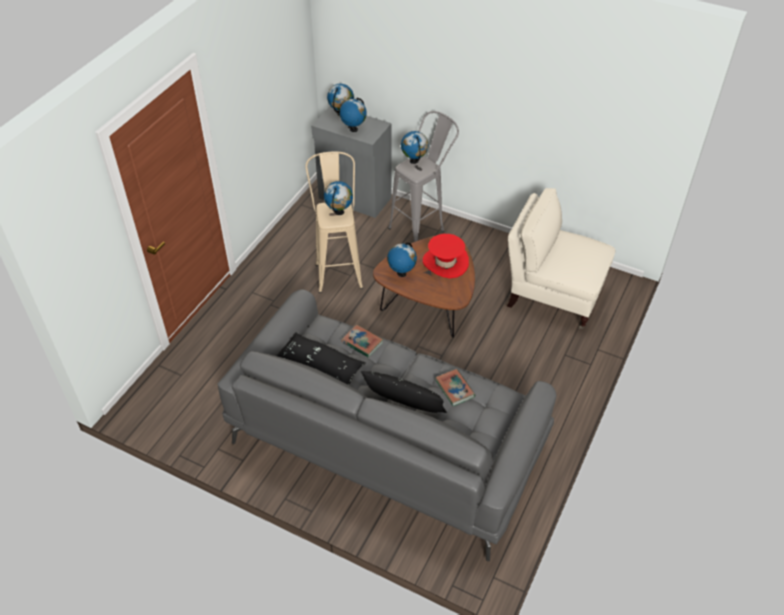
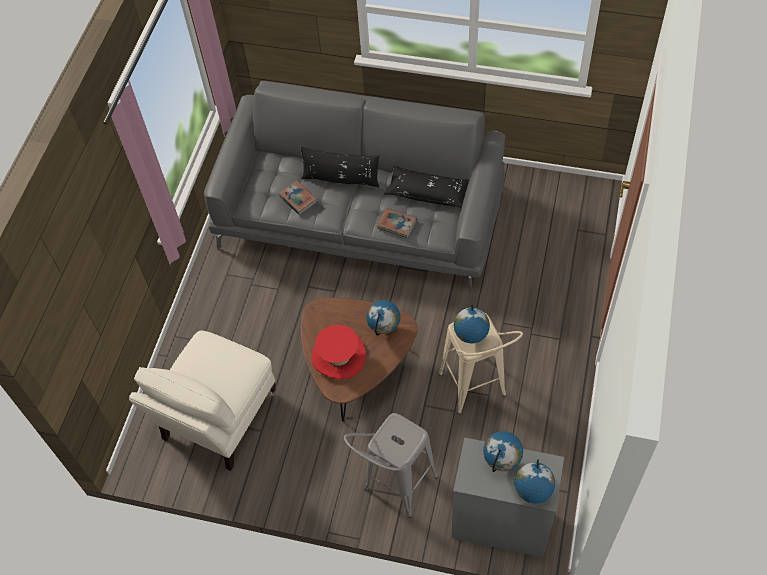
camera: 170 degrees right, 10 degrees up
globe [401,131,428,164] -> none
beige armchair [507,188,615,329] -> beige armchair turned 105 degrees clockwise [129,331,276,471]

